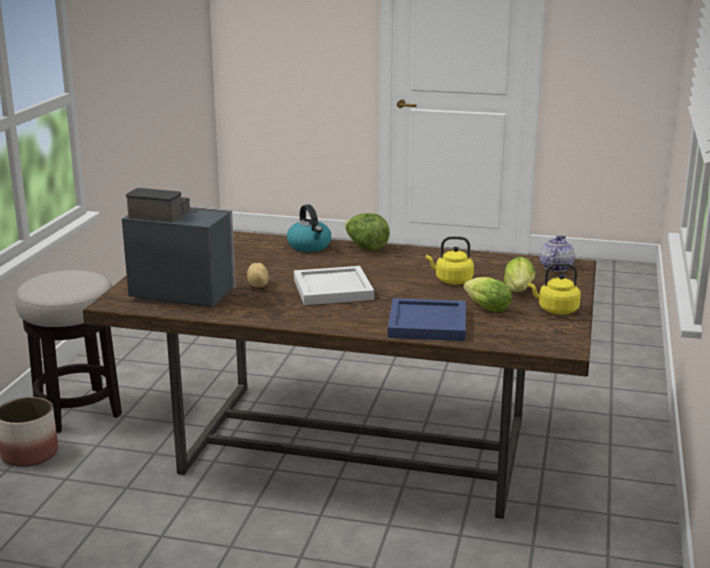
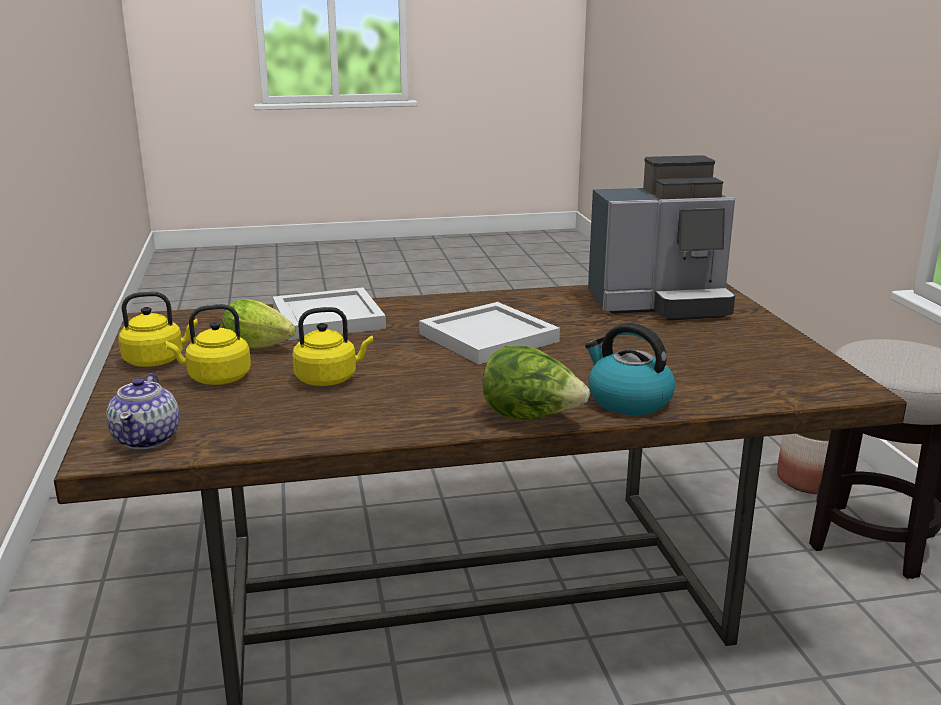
camera: 155 degrees right, 0 degrees up
potato [247,263,269,287] -> none
blue tray [388,298,466,341] -> white tray [273,287,386,340]
lettuce [504,256,535,292] -> yellow kettle [165,304,251,385]

